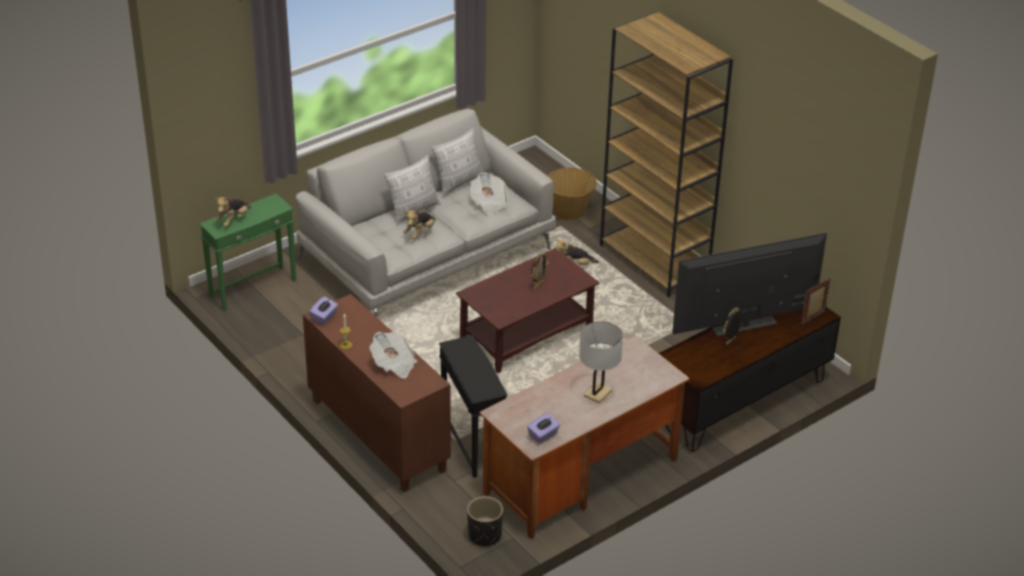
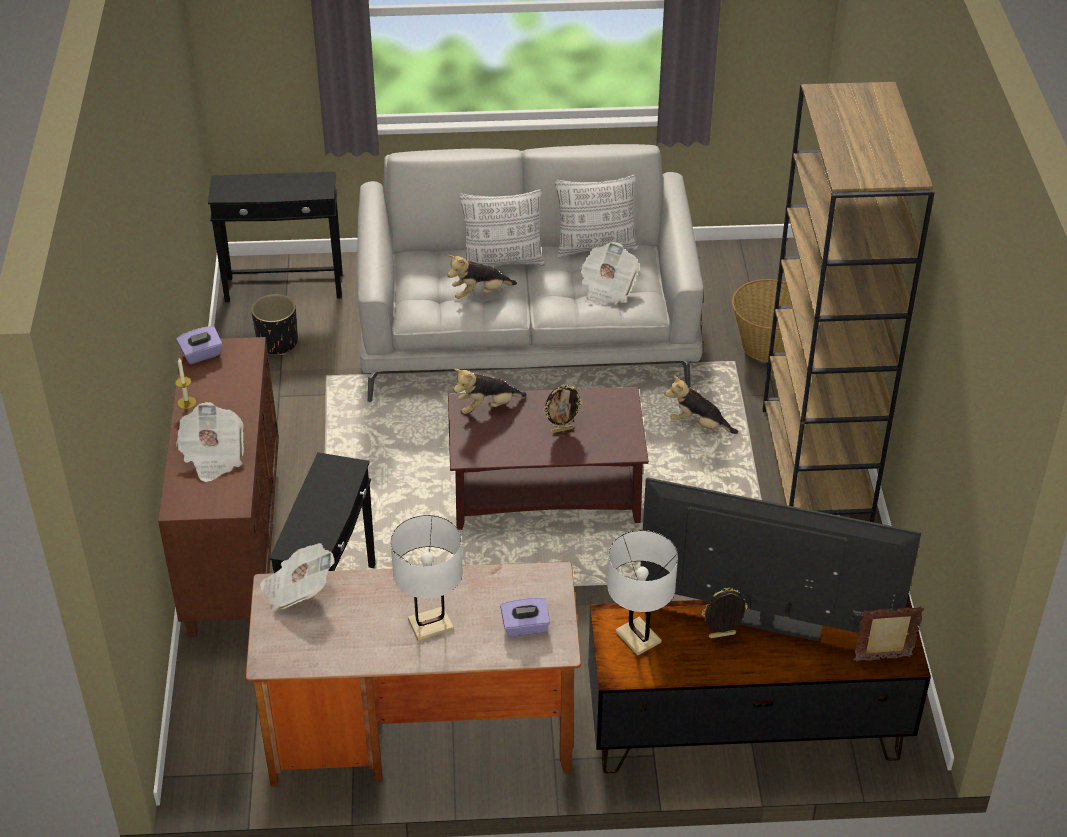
camera: 35 degrees right, 5 degrees up
green side table [199,194,297,311] -> black side table [208,172,343,302]
plush toy [215,197,251,227] -> plush toy moved to [454,369,527,414]
black planter [467,496,503,546] -> black planter moved to [251,294,298,355]
purple tissue box [527,413,560,443] -> purple tissue box moved to [500,598,550,637]
none -> newspaper [260,543,335,611]
none -> white table lamp [607,530,678,656]

